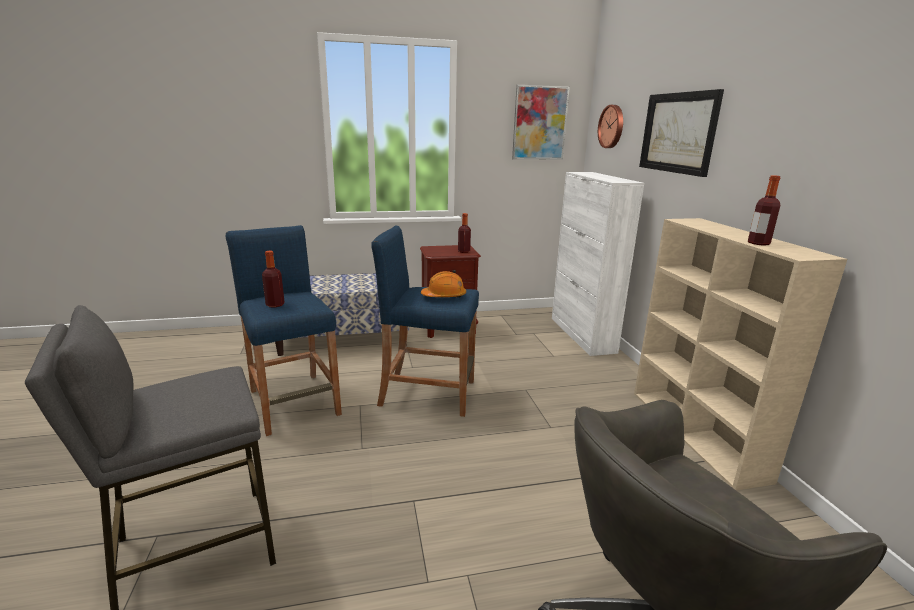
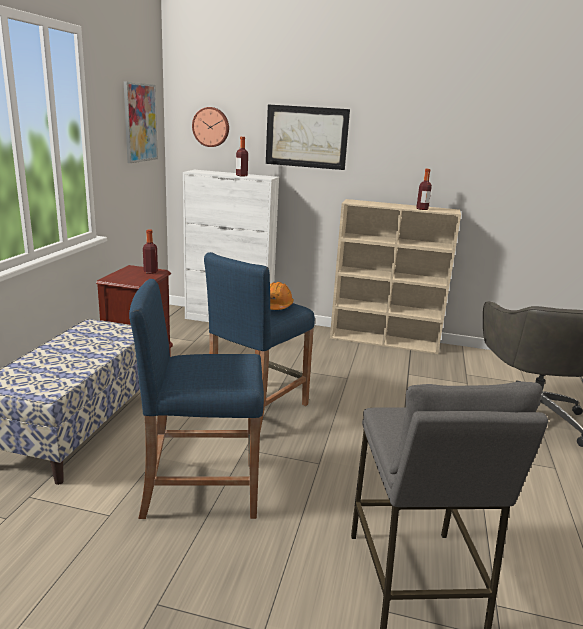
camera: 65 degrees left, 0 degrees up
bottle [262,251,285,308] -> bottle moved to [236,137,248,176]

